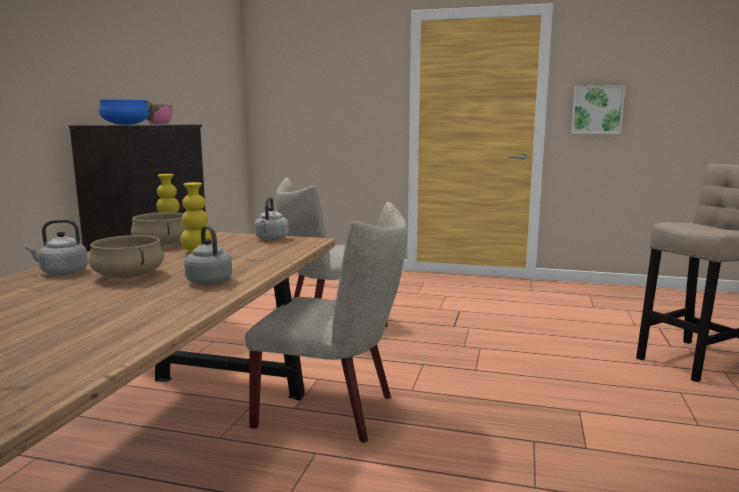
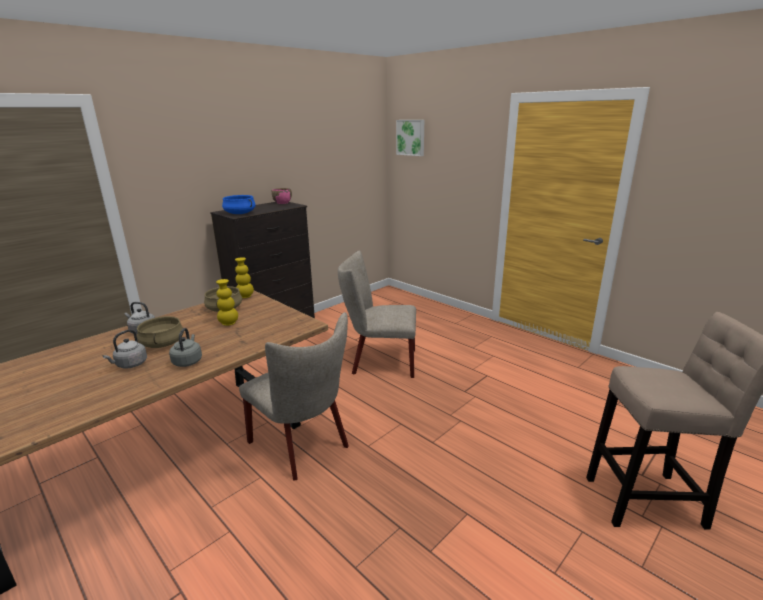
camera: 30 degrees right, 10 degrees up
grey kettle [255,197,289,240] -> grey kettle moved to [103,329,147,369]
picture [571,85,625,134] -> picture moved to [396,120,424,156]

